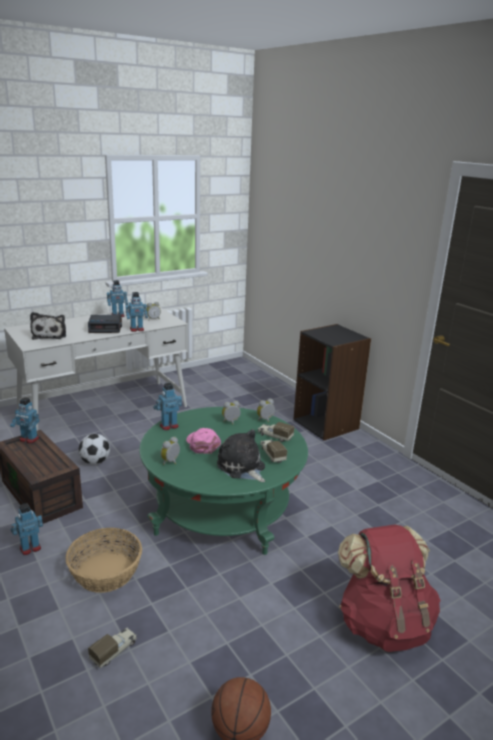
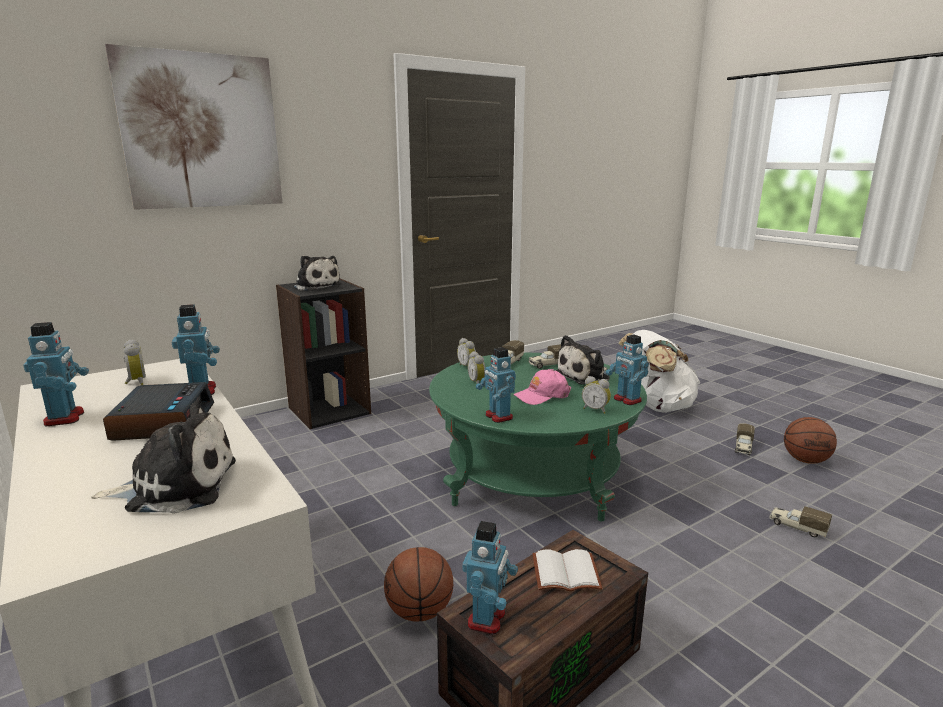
camera: 90 degrees left, 5 degrees down
toy robot [10,503,43,555] -> toy robot moved to [606,334,649,405]
basket [66,528,142,593] -> none
football [79,434,110,465] -> basketball [384,547,453,622]
red backpack [338,525,441,652] -> white backpack [619,330,700,413]
none -> picture [105,44,282,210]
none -> plush toy [293,255,341,291]
none -> white book [533,549,603,591]
none -> toy truck [735,424,755,455]

